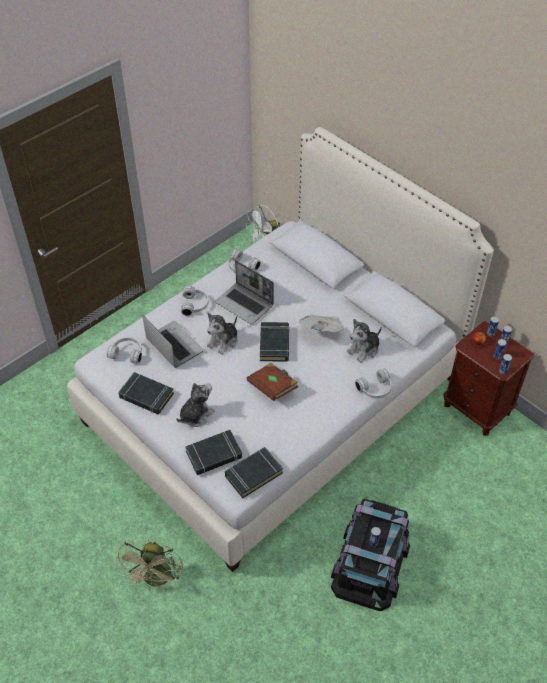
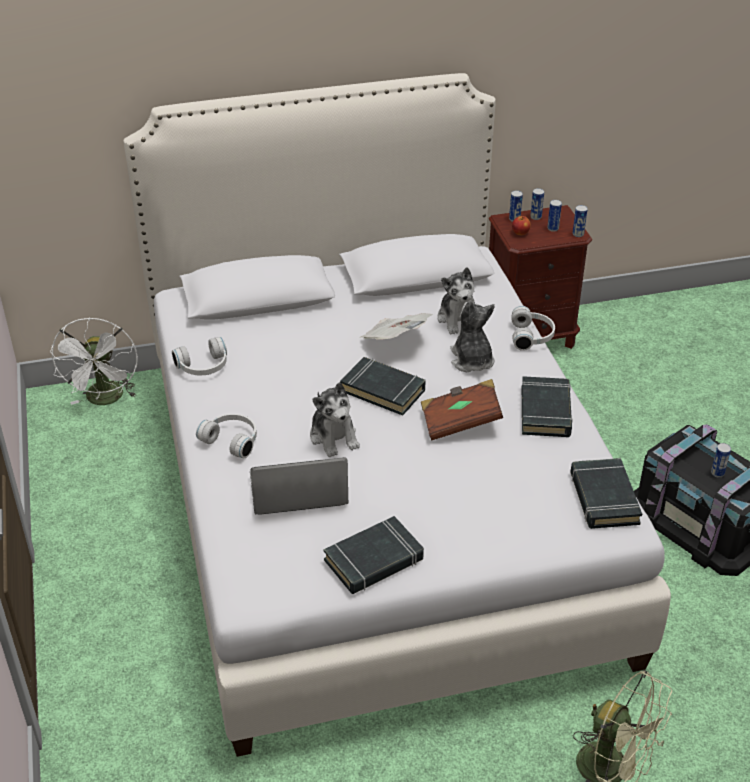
camera: 60 degrees left, 10 degrees down
white headphones [107,337,142,364] -> none
plush toy [176,383,215,427] -> plush toy moved to [450,300,495,372]
black book [185,430,242,475] -> black book moved to [522,376,573,437]
laptop [215,260,274,325] -> none

